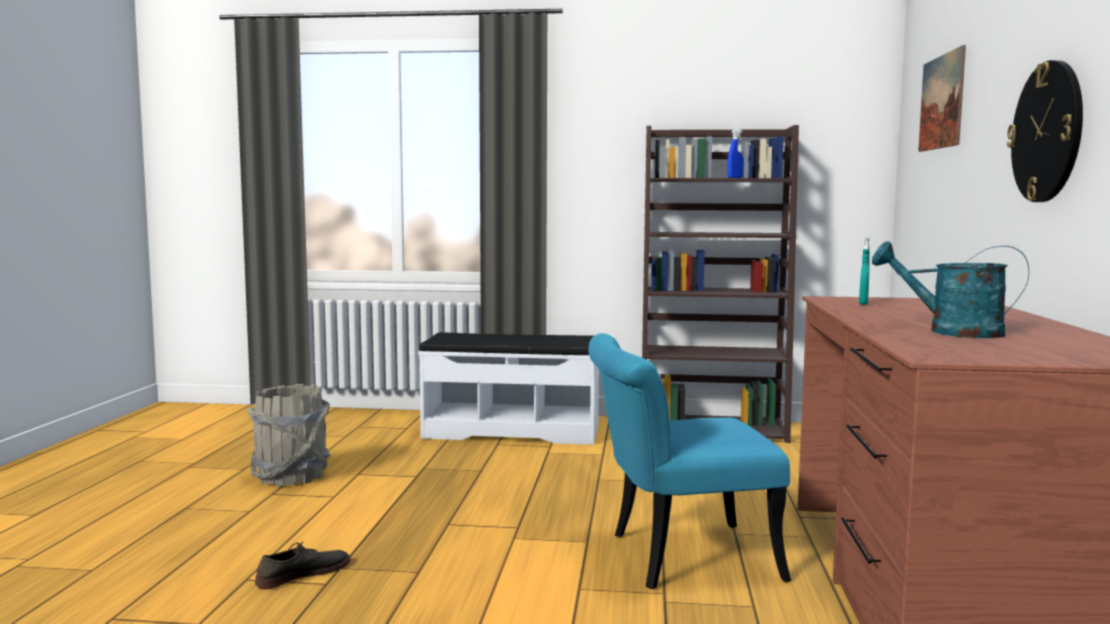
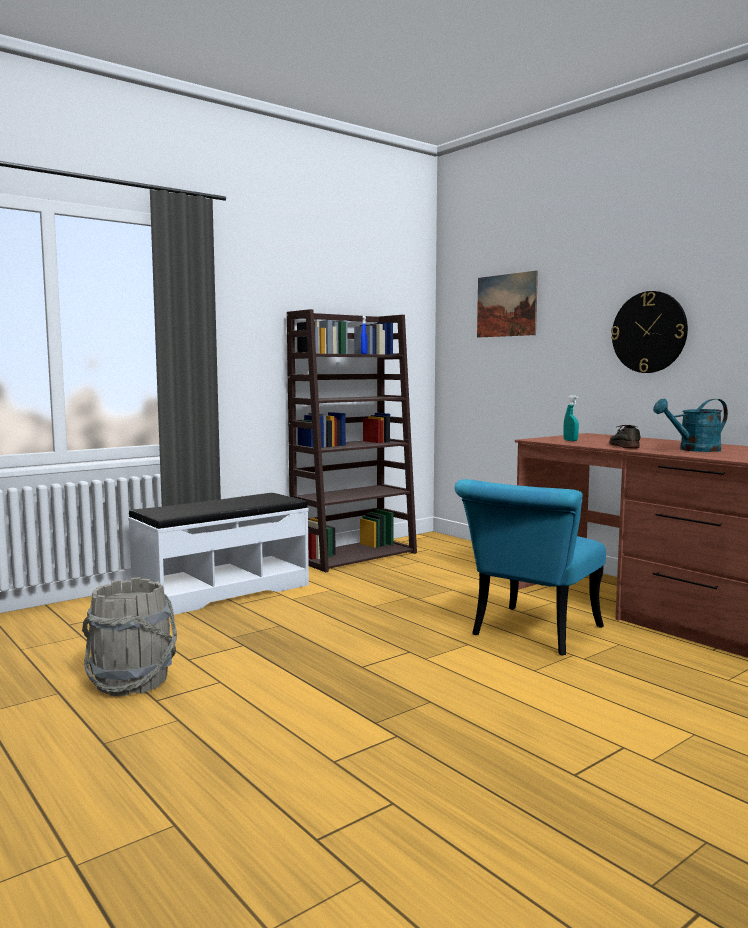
camera: 45 degrees left, 0 degrees up
grey shoe [255,542,350,589] -> grey shoe moved to [609,425,640,449]

